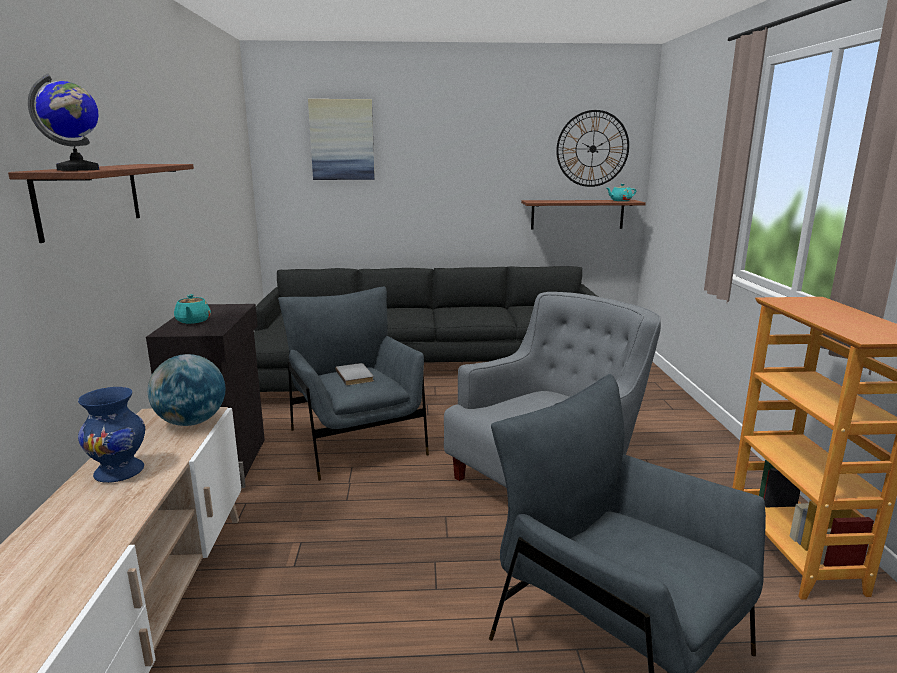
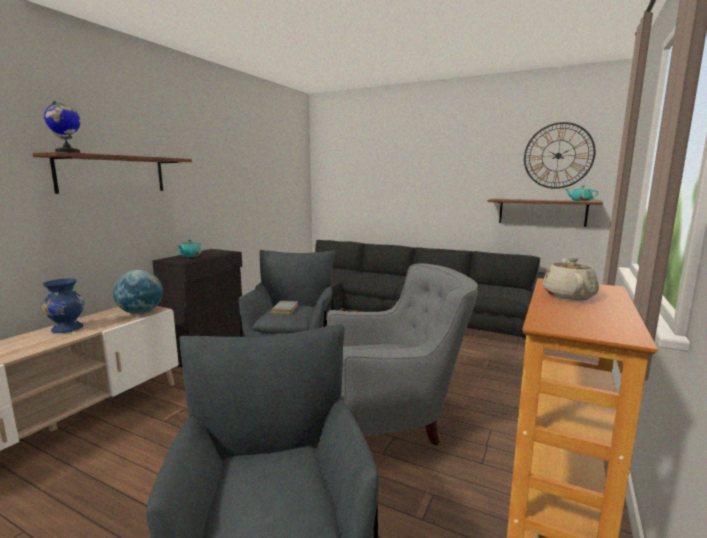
camera: 30 degrees right, 5 degrees down
picture [308,99,375,180] -> none
none -> beige teapot [543,257,599,300]

